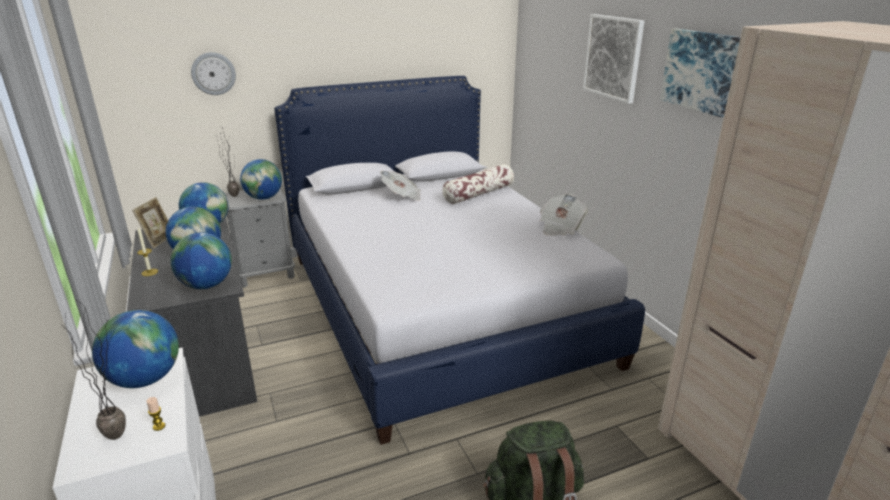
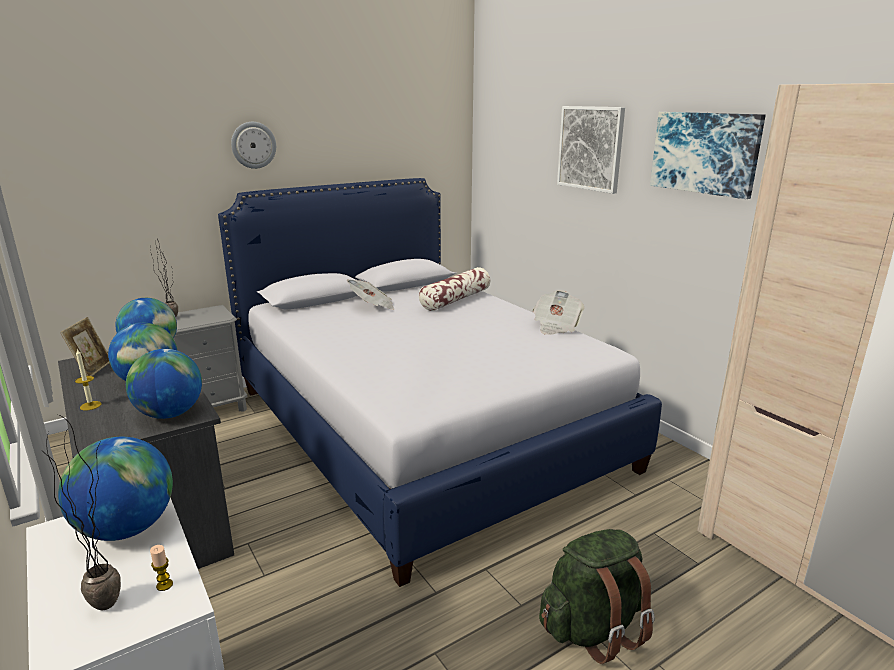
camera: 10 degrees left, 5 degrees down
wall clock [191,52,236,95] -> wall clock moved to [231,122,276,169]
globe [240,159,282,200] -> none

